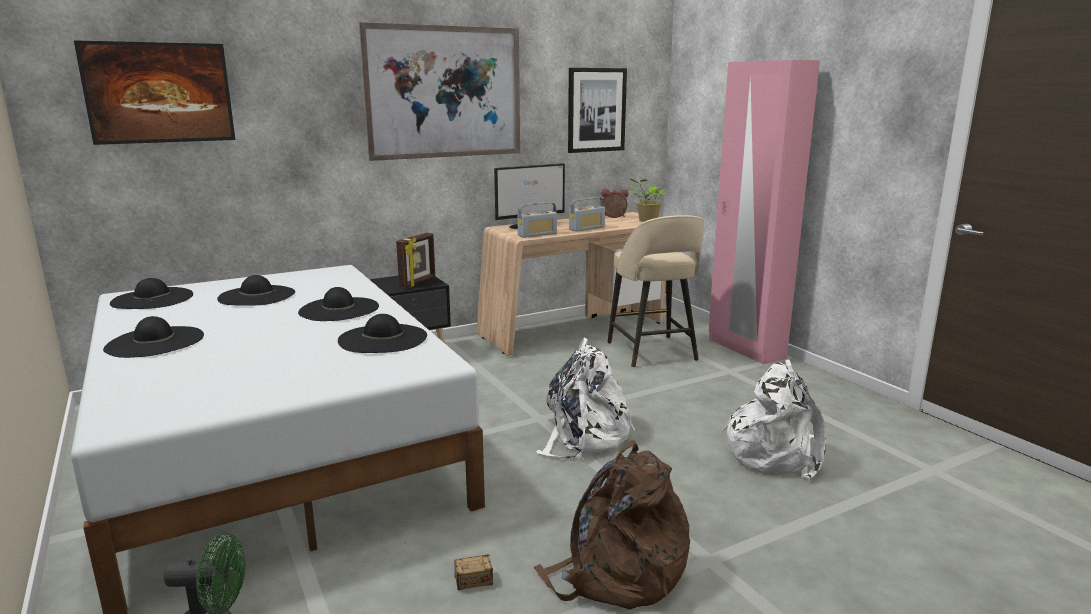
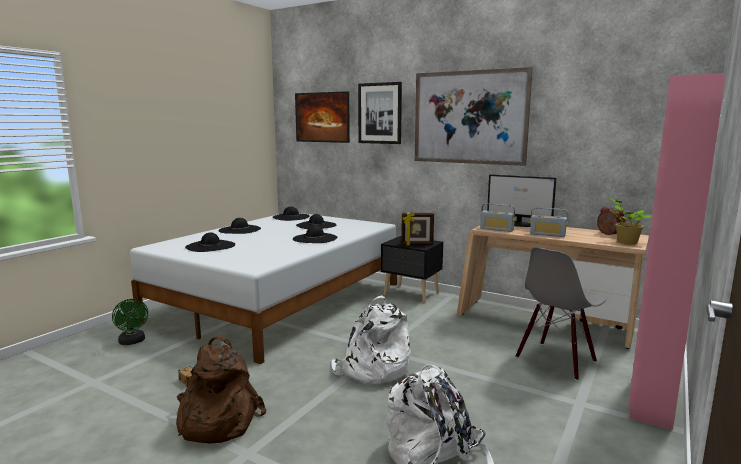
camera: 60 degrees right, 5 degrees down
black hat [338,314,427,353] -> black hat moved to [185,232,235,252]
picture [568,68,627,153] -> picture moved to [358,82,402,144]
beige stool [608,215,704,367] -> grey chair [516,247,606,381]

